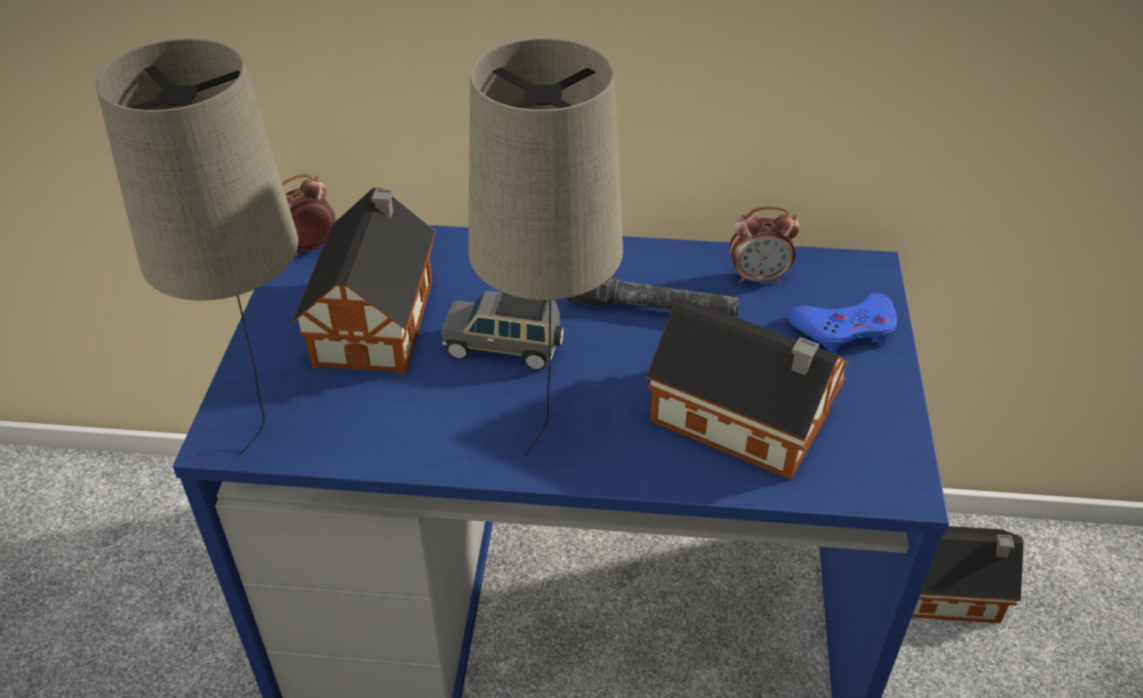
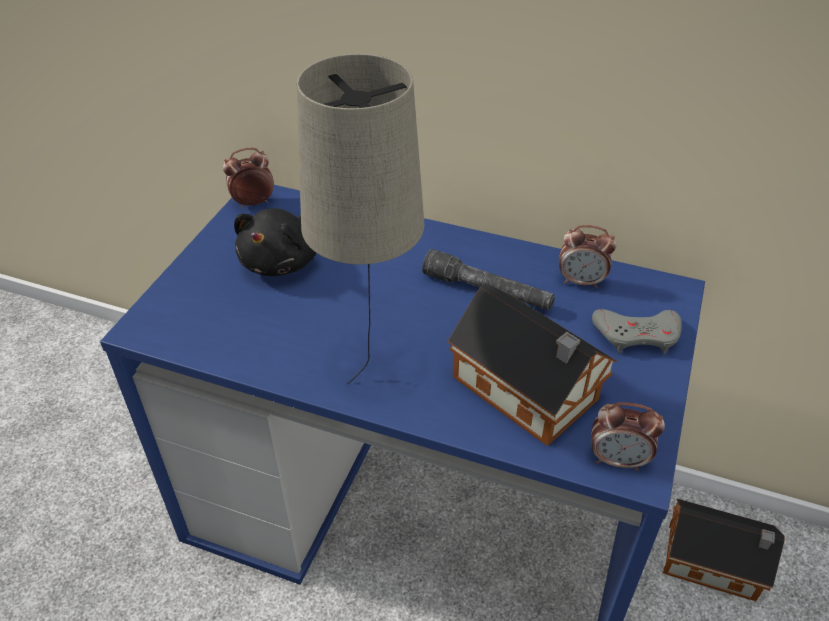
camera: 15 degrees right, 0 degrees up
beige table lamp [96,38,298,454] -> none
toy house [292,188,436,374] -> black plush toy [234,208,316,276]
grey toy car [442,291,564,370] -> none
blue game controller [788,293,897,354] -> grey game controller [592,309,682,354]
none -> alarm clock [591,402,665,471]

